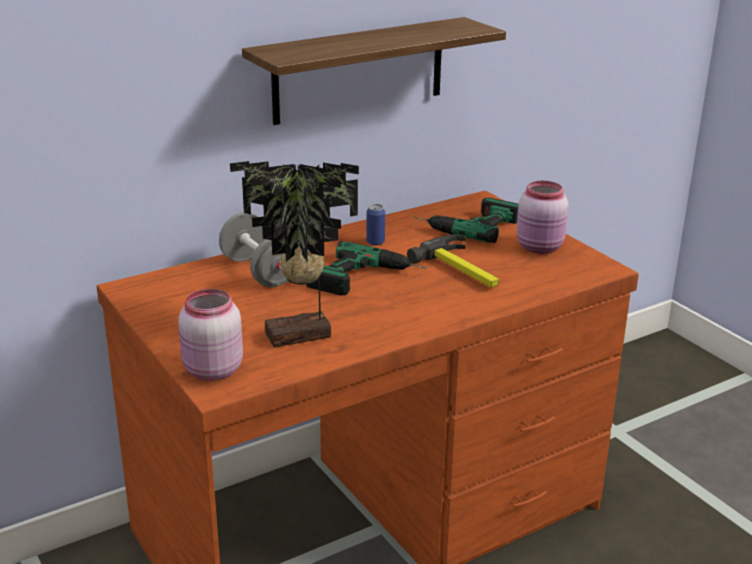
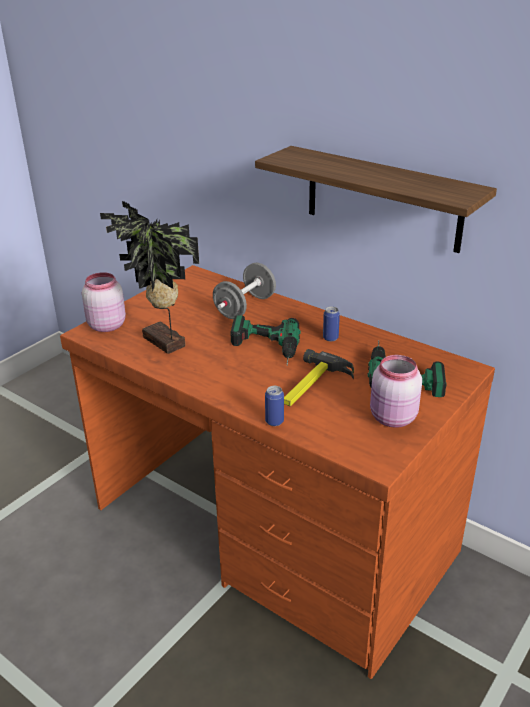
camera: 70 degrees right, 5 degrees up
none -> can [265,386,284,426]

